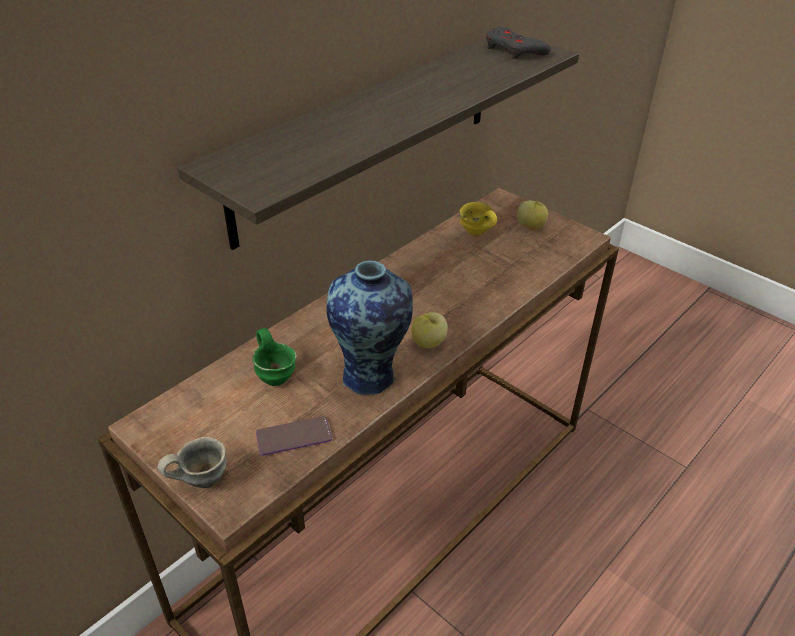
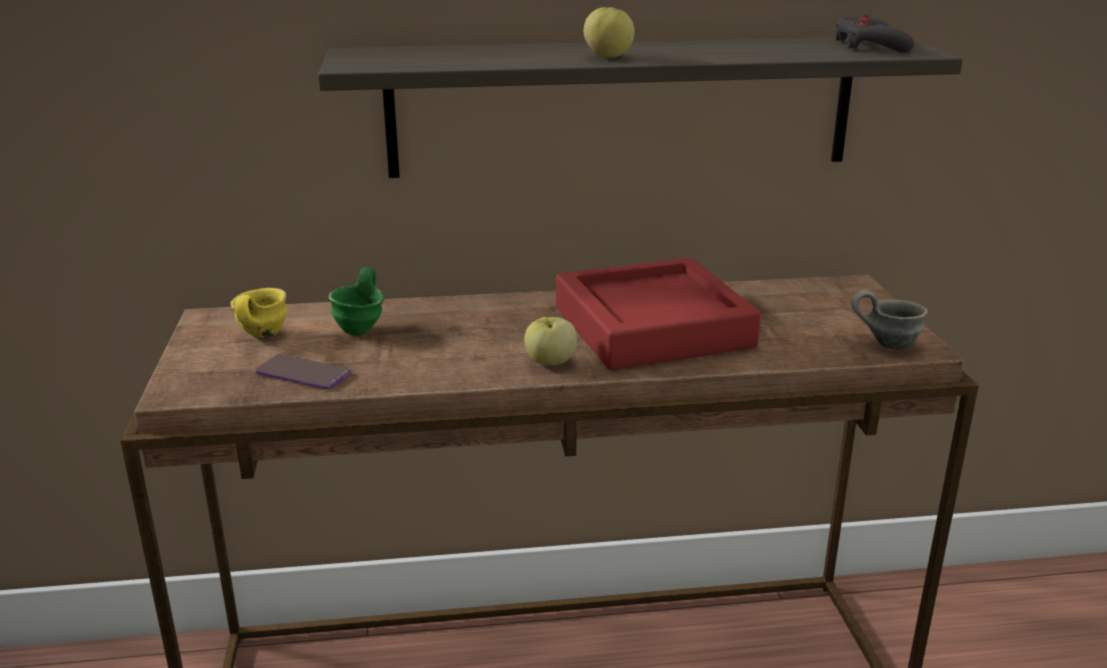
camera: 40 degrees right, 15 degrees down
grey mug [157,437,227,488] -> grey mug moved to [851,290,928,349]
vase [326,261,413,395] -> none
yellow mug [459,202,497,236] -> yellow mug moved to [230,288,287,339]
apple [517,200,548,230] -> apple moved to [584,7,634,58]
none -> red tray [556,257,761,370]

